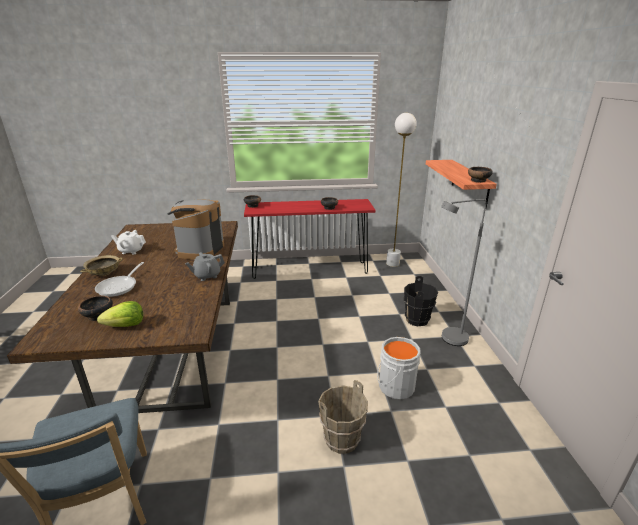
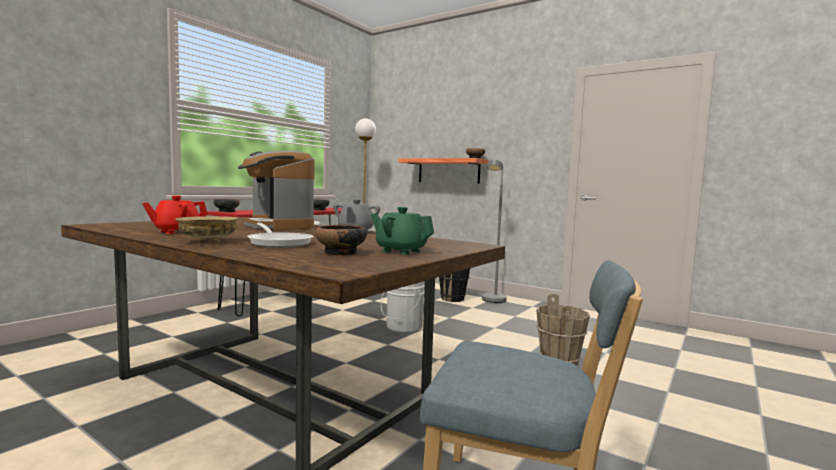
camera: 50 degrees left, 20 degrees down
lettuce [97,301,143,327] -> green teapot [371,207,434,255]
white teapot [111,230,146,255] -> red teapot [142,195,208,234]
grey bucket [377,337,421,399] -> grey bucket moved to [381,281,425,332]

